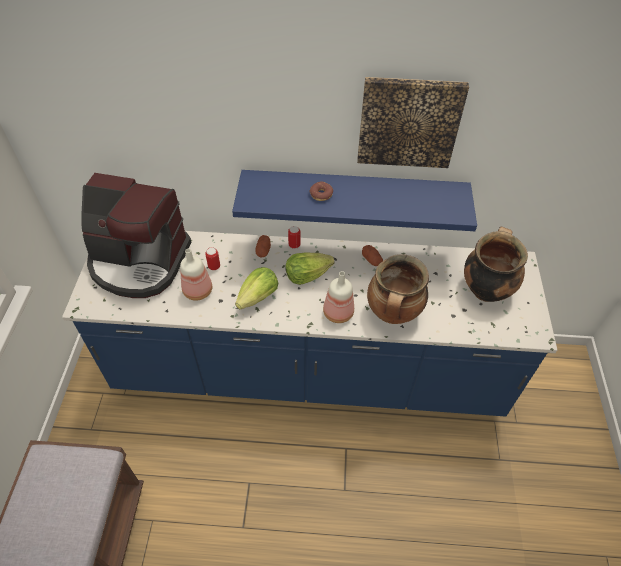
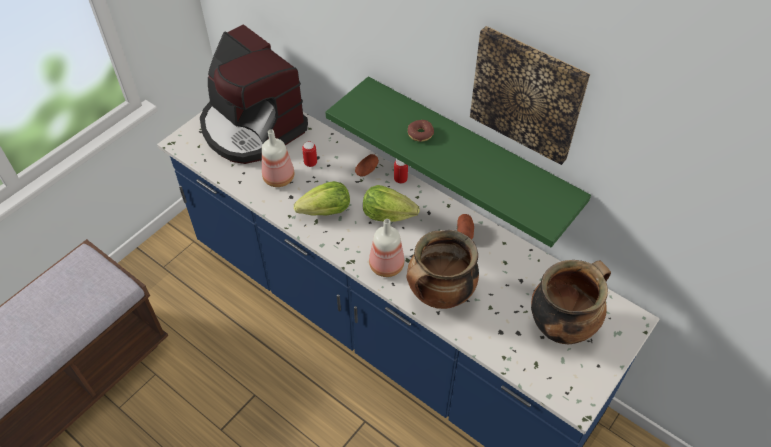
camera: 35 degrees right, 0 degrees up
blue shelf [232,170,477,231] -> green shelf [325,77,591,247]

